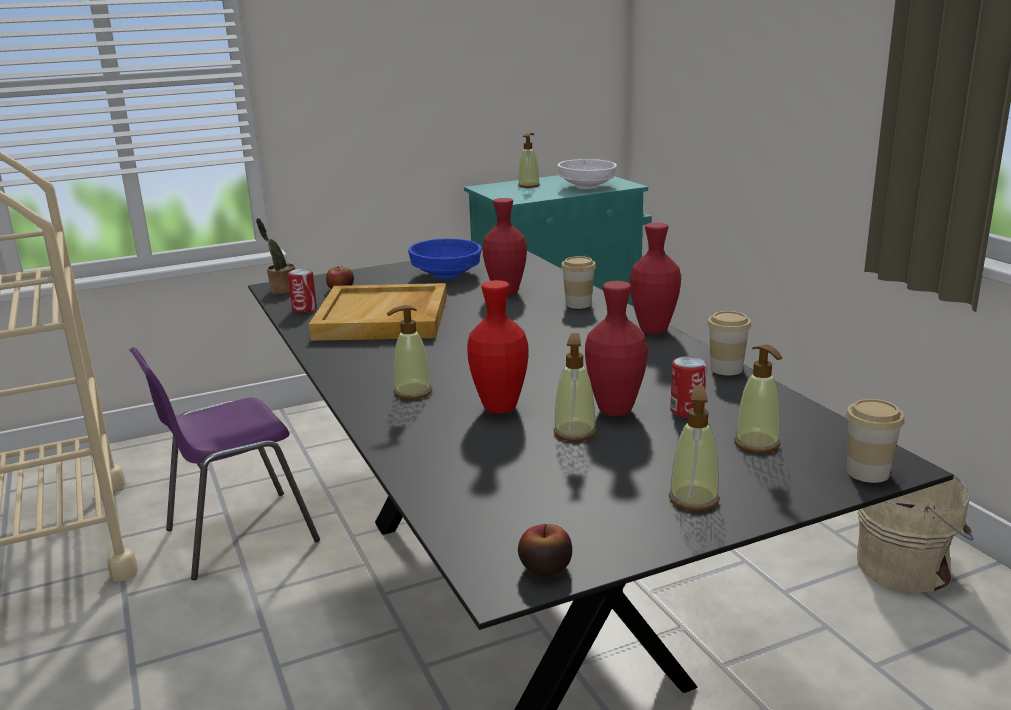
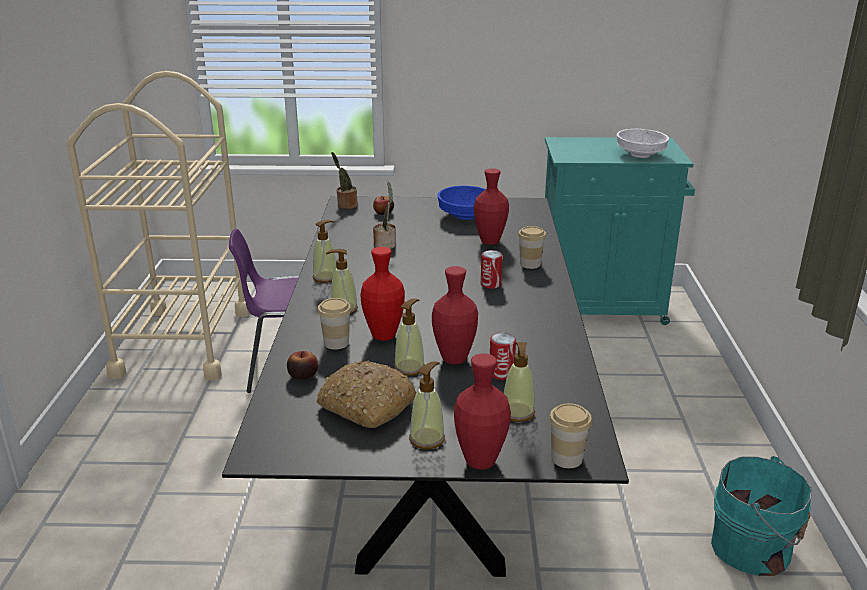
camera: 25 degrees right, 5 degrees up
can [288,269,317,313] -> can moved to [481,250,503,289]
beige tray [309,283,447,341] -> potted plant [373,182,396,249]
soap dispenser [518,133,540,188] -> soap dispenser moved to [313,220,336,283]
apple [518,524,572,577] -> apple moved to [287,351,318,380]
red vase [630,223,681,334] -> red vase moved to [454,353,511,470]
cup [707,311,751,375] -> cup moved to [317,298,352,350]
beige bucket [857,476,974,593] -> turquoise bucket [711,456,811,576]
none -> bread [317,360,416,428]

